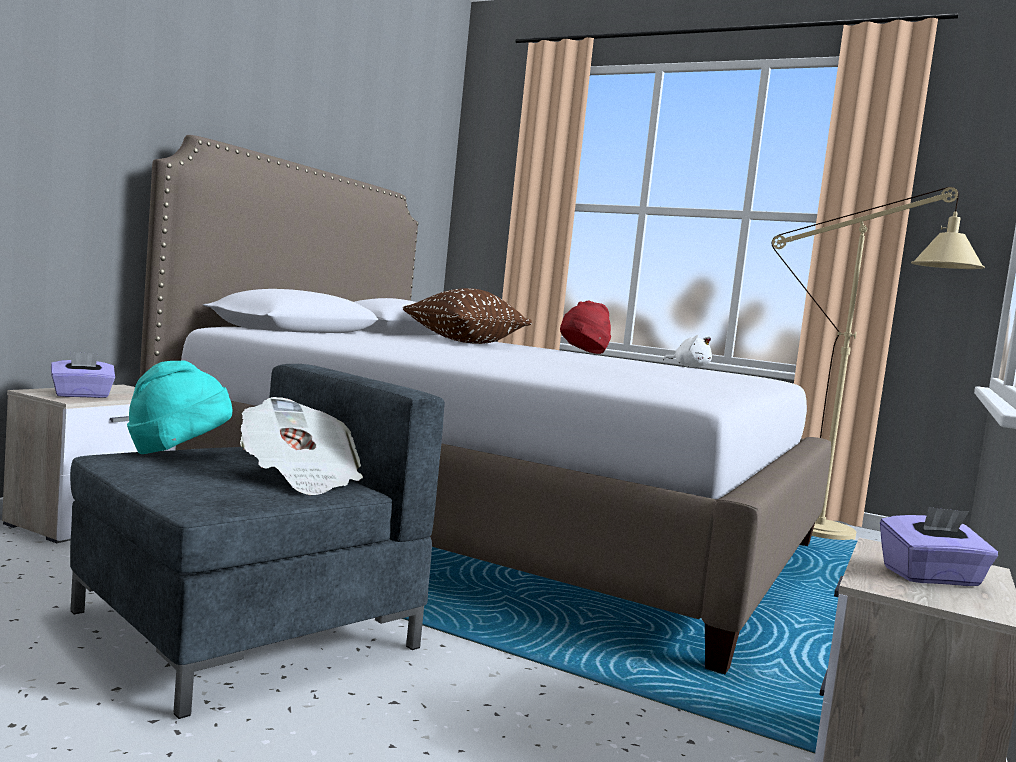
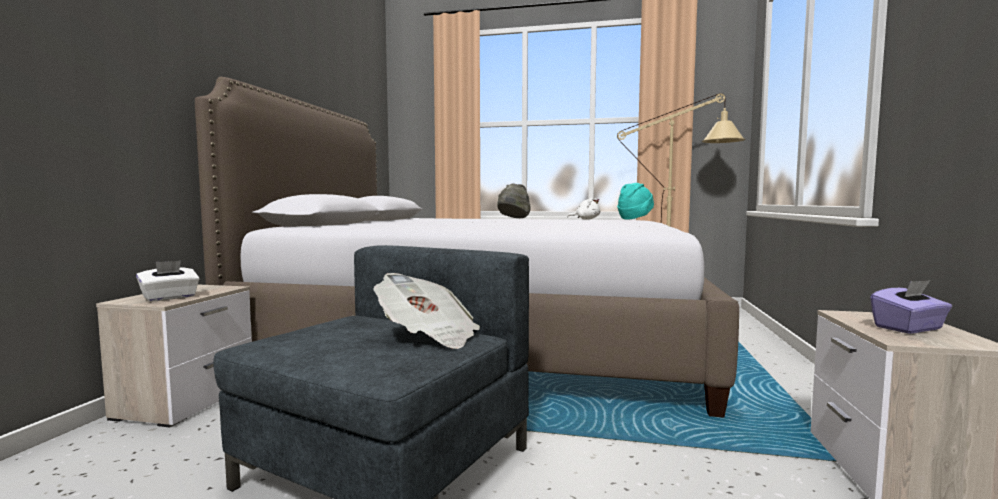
camera: 15 degrees left, 0 degrees up
purple tissue box [51,352,115,398] -> white tissue box [136,260,200,302]
turquoise hat [127,361,232,454] -> turquoise hat moved to [617,183,654,219]
brown pillow [403,288,532,344] -> none
red hat [560,301,611,354] -> grey hat [497,183,531,218]

